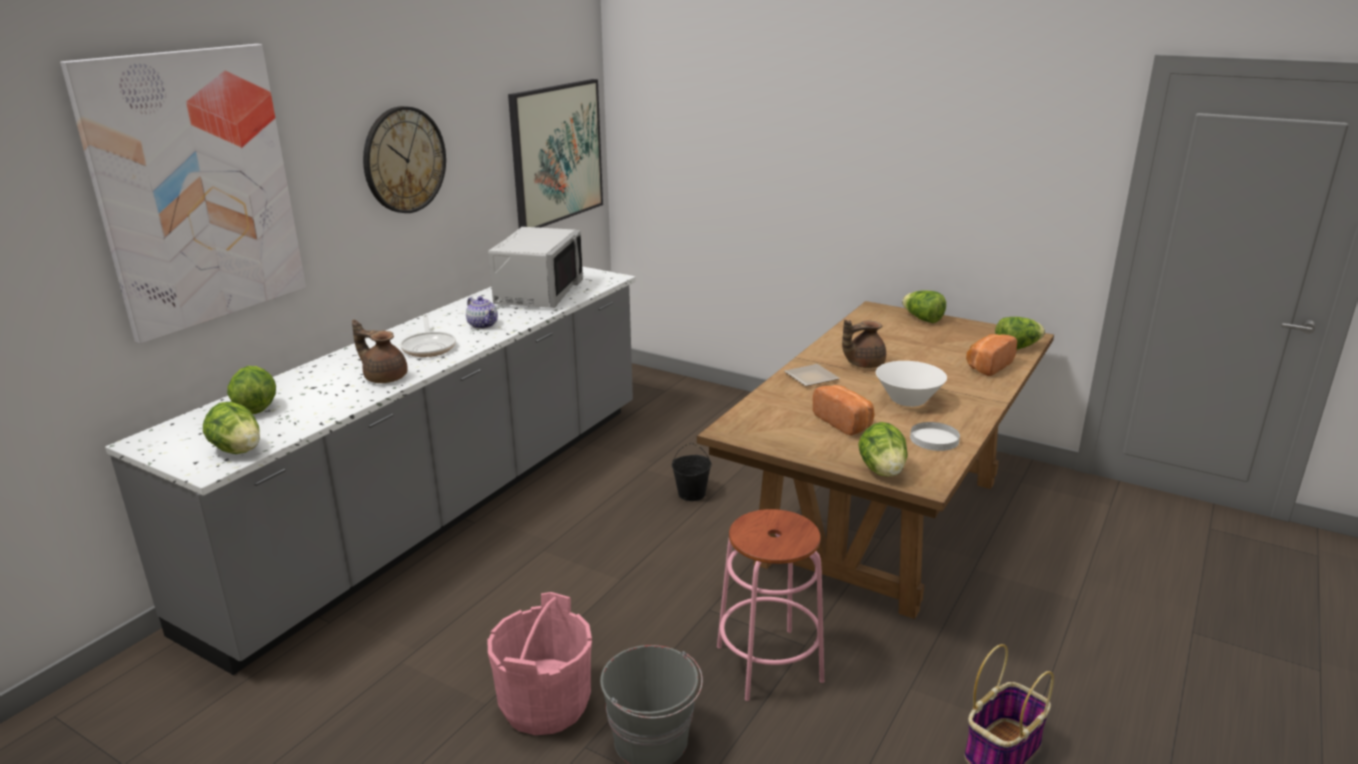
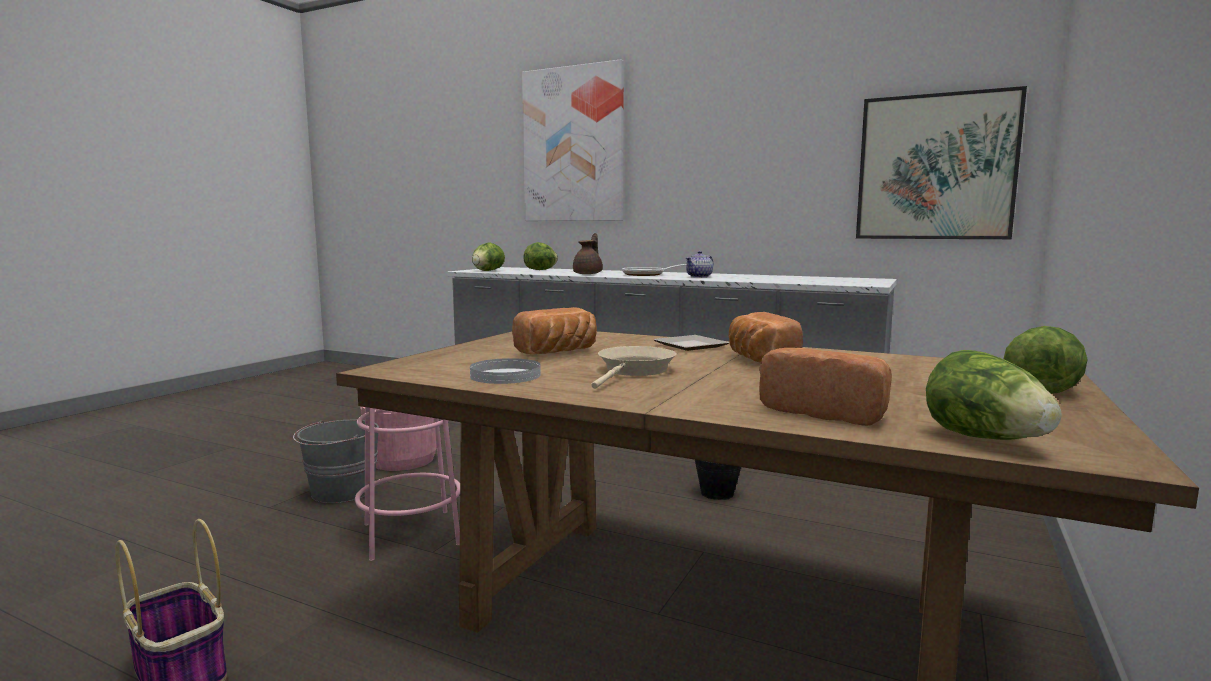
camera: 85 degrees right, 15 degrees down
wall clock [363,106,446,213] -> none
grey microwave [488,227,583,308] -> none
brown teapot [842,320,886,368] -> bread [729,312,803,362]
lettuce [858,422,908,477] -> none
white bowl [876,361,947,407] -> beige frying pan [591,346,677,389]

